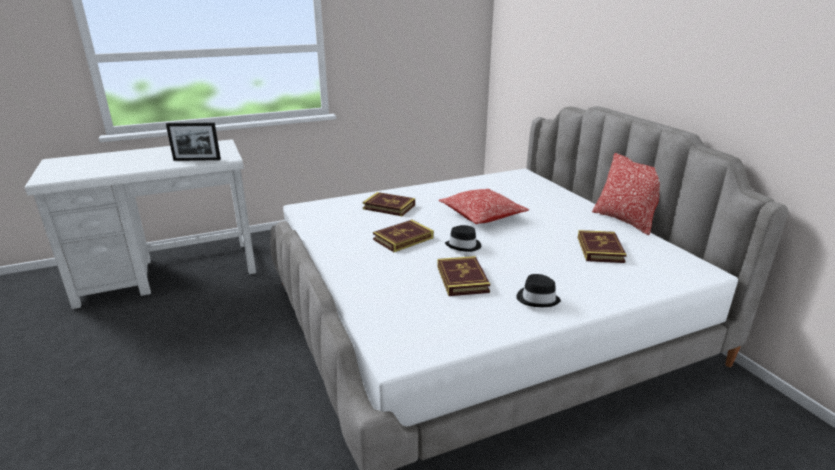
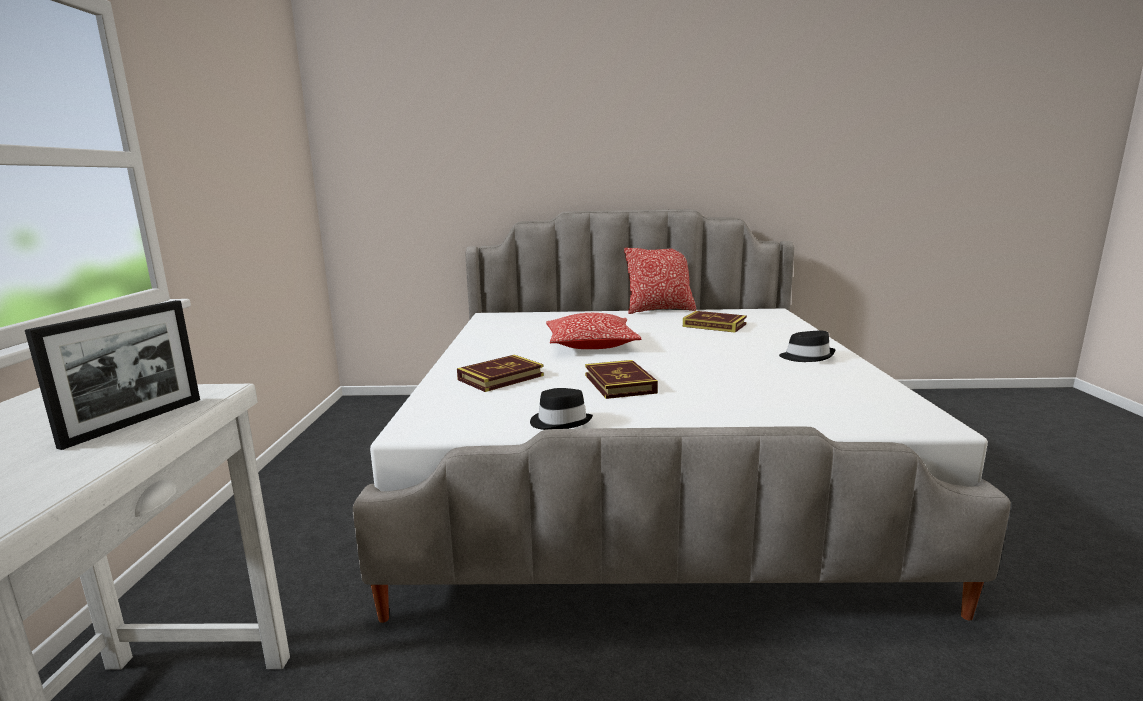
camera: 65 degrees left, 10 degrees down
book [437,256,490,296] -> none
black hat [445,225,481,252] -> black hat moved to [530,388,593,430]

